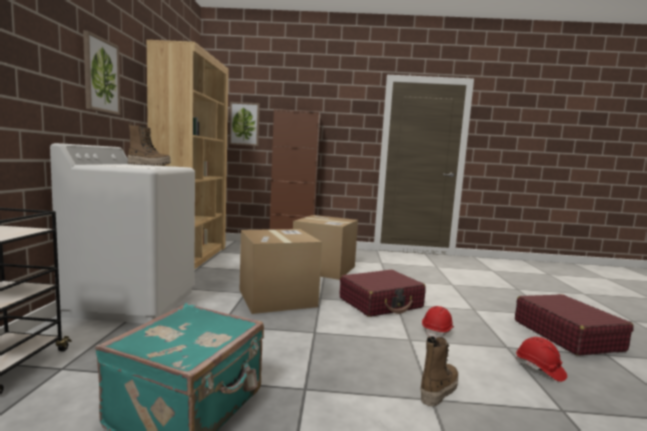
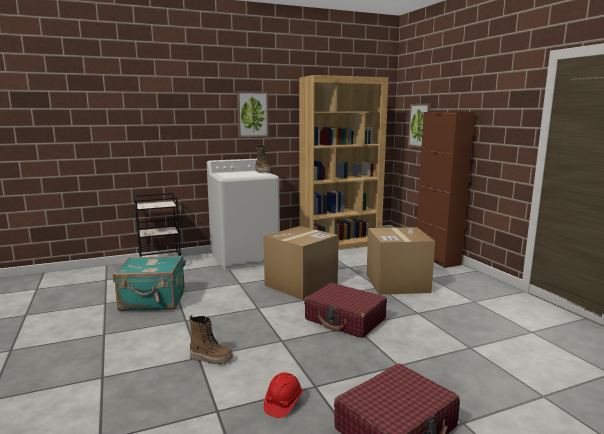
camera: 65 degrees right, 5 degrees up
red hard hat [422,306,454,338] -> none

